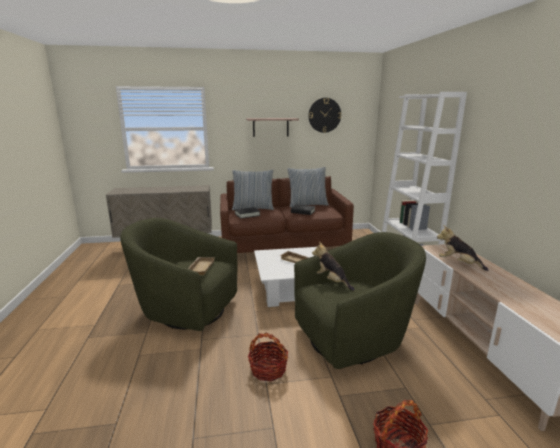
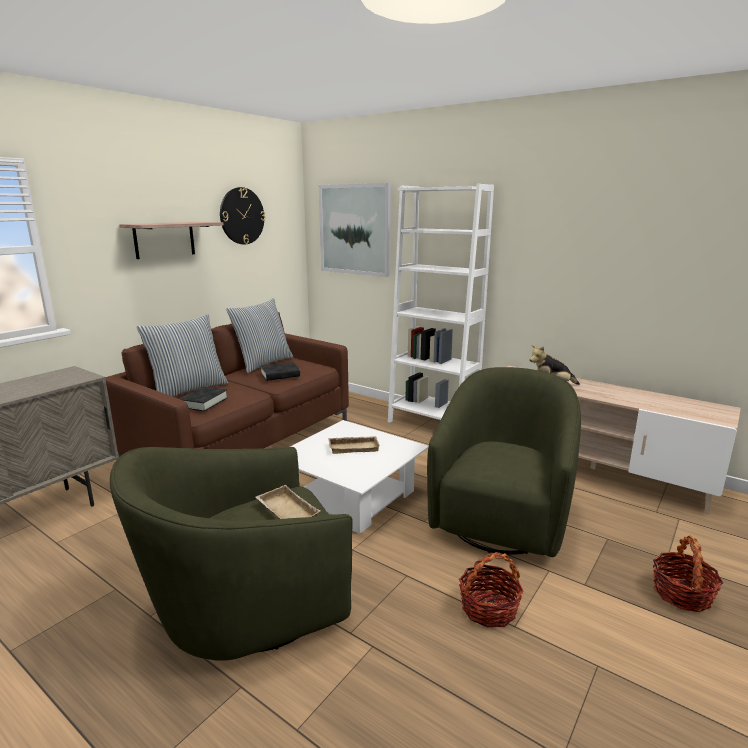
camera: 45 degrees left, 0 degrees up
plush toy [312,242,354,291] -> none
none -> picture [319,183,391,277]

